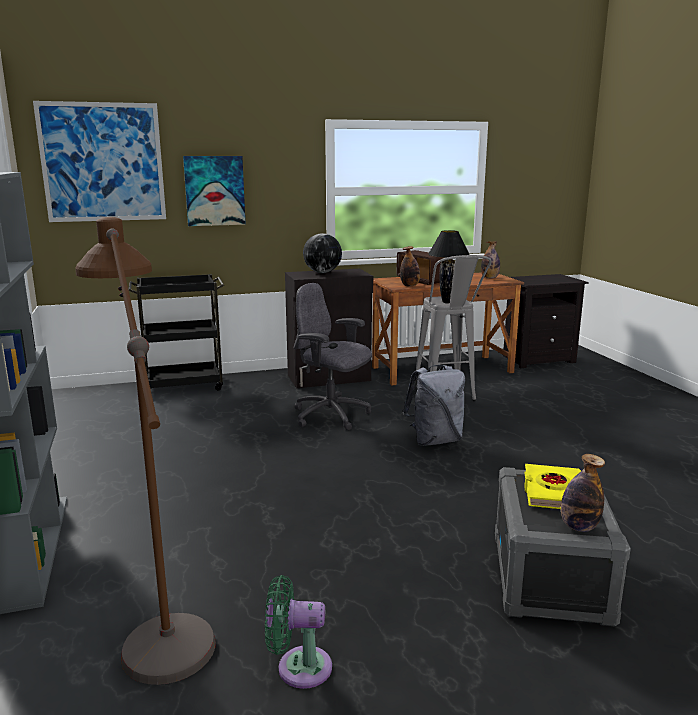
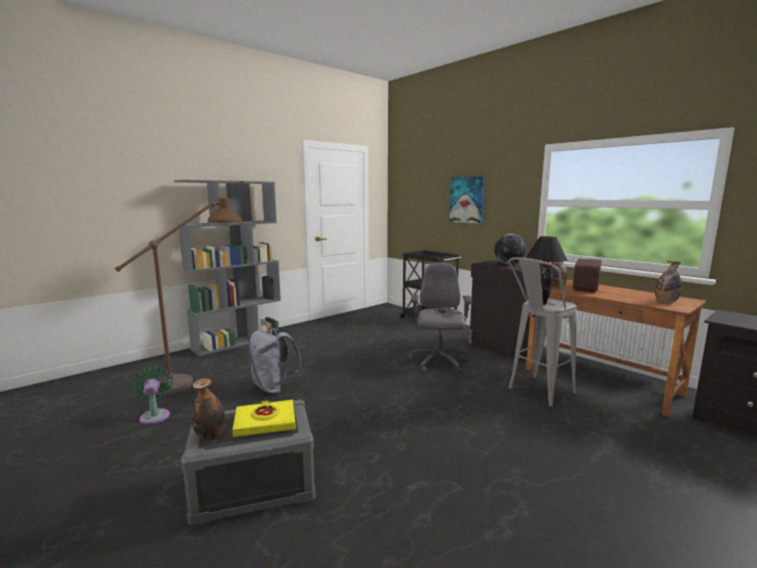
camera: 65 degrees right, 5 degrees down
picture [33,101,166,222] -> none
grey backpack [403,365,465,446] -> grey backpack moved to [249,328,303,394]

